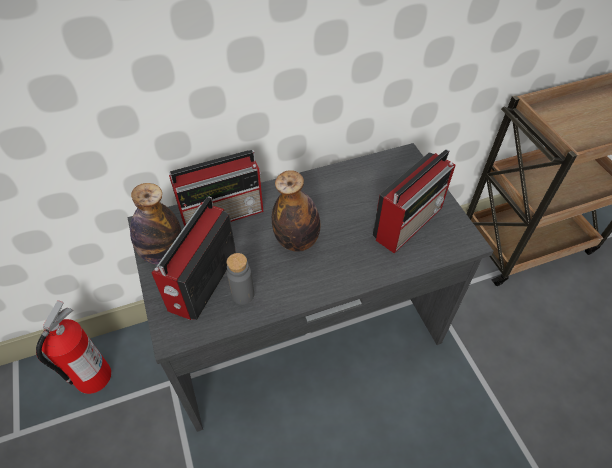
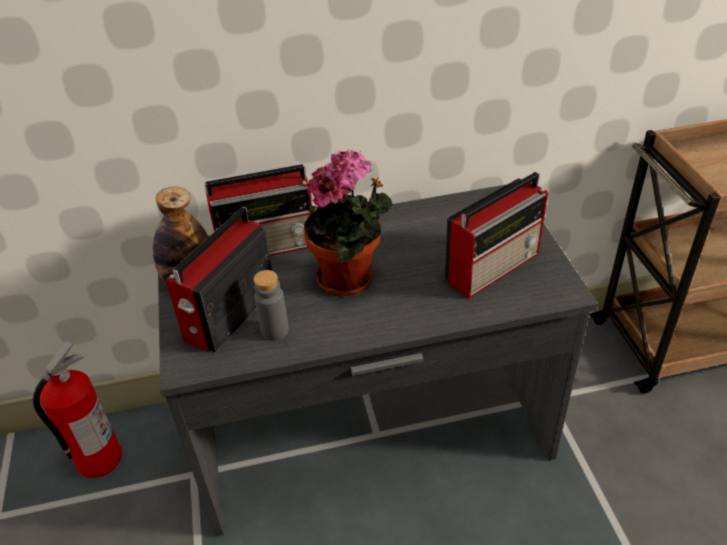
camera: 10 degrees right, 10 degrees down
bottle [272,170,320,252] -> potted plant [304,150,393,296]

